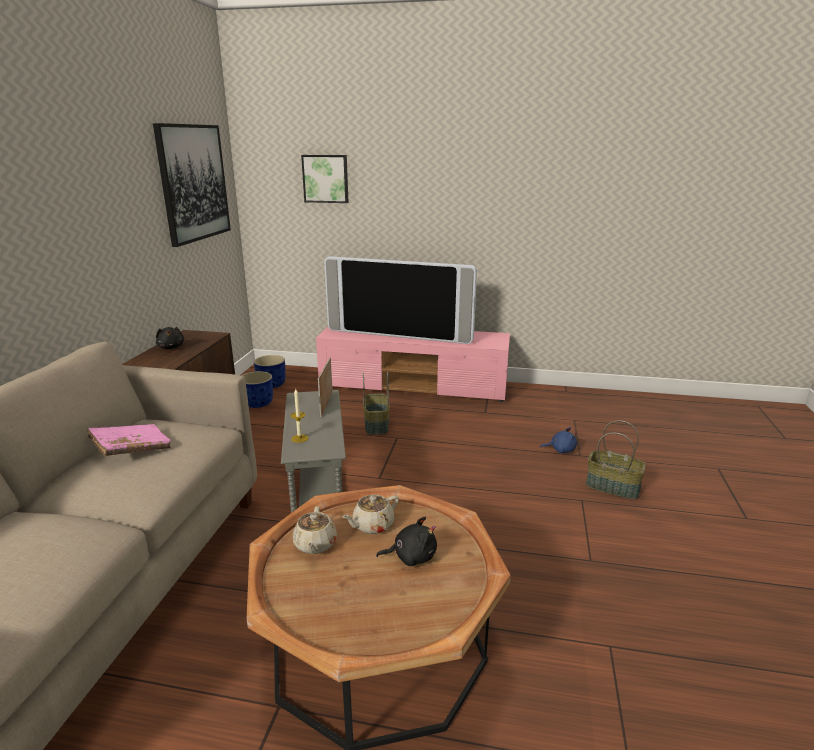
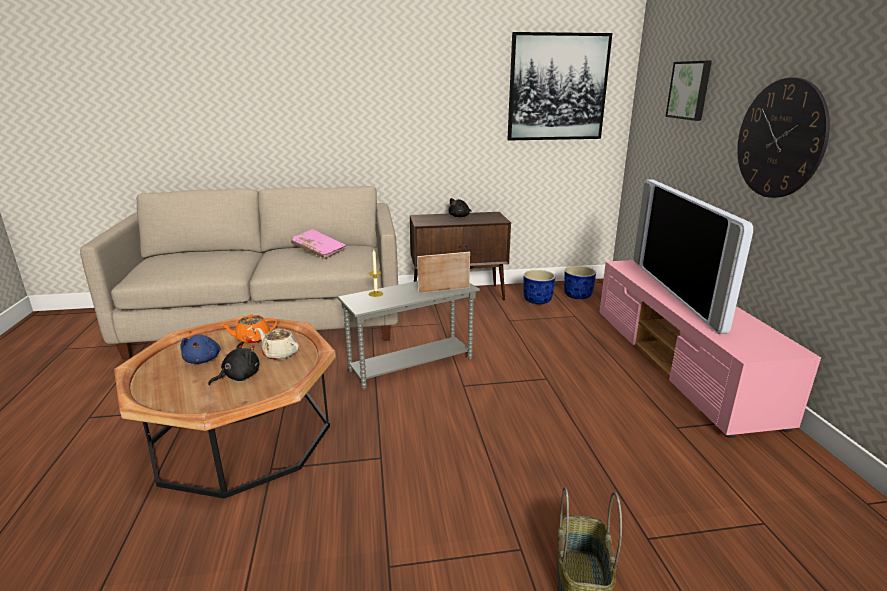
camera: 70 degrees right, 0 degrees up
beige teapot [293,506,337,554] -> orange teapot [221,314,278,344]
basket [363,372,390,435] -> none
black plush toy [376,517,437,566] -> black plush toy turned 105 degrees counterclockwise [208,341,260,385]
blue plush toy [540,427,577,453] -> blue plush toy moved to [180,334,220,364]
none -> wall clock [737,78,830,198]

